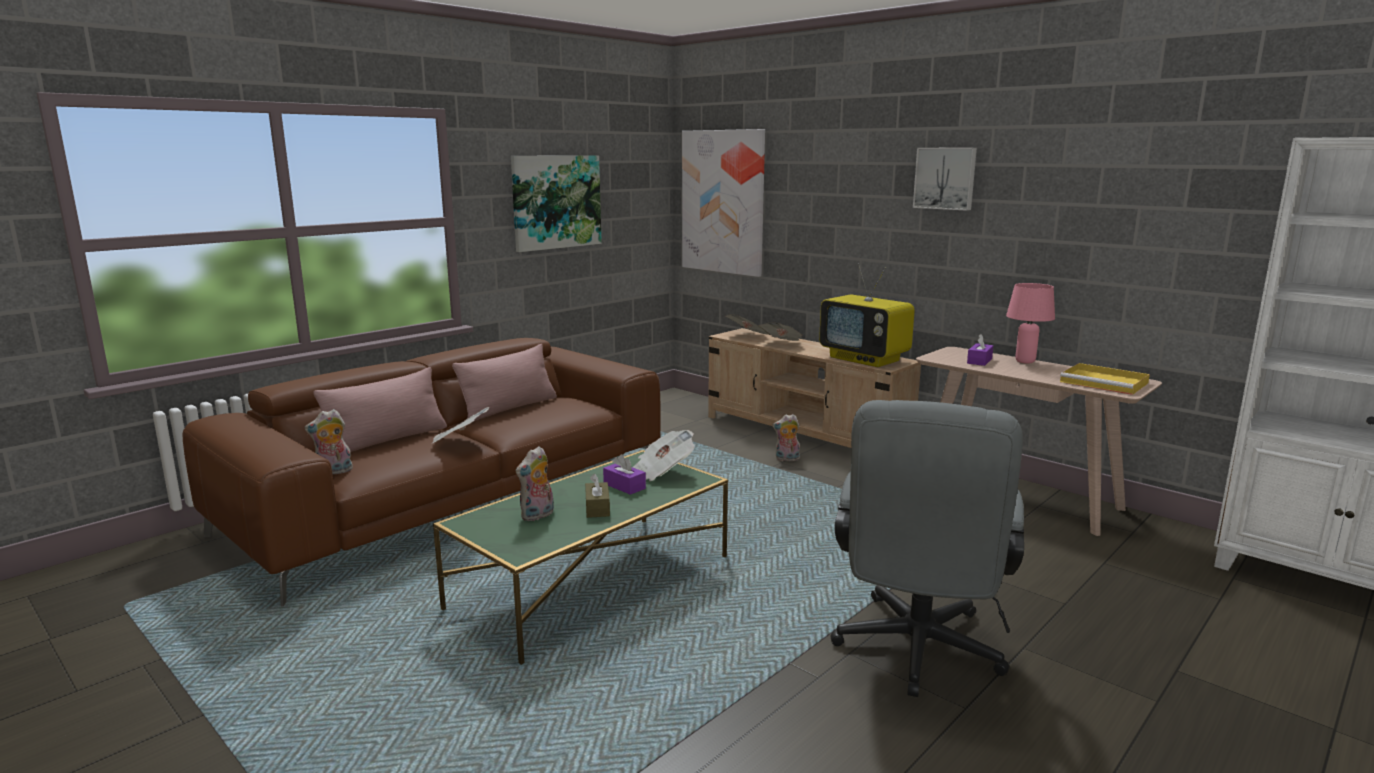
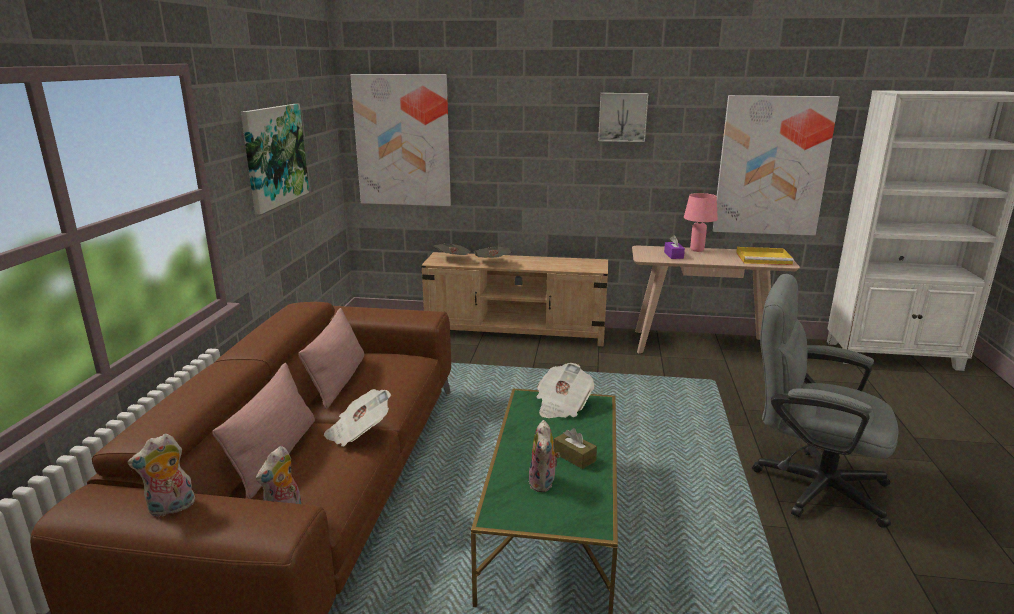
camera: 35 degrees left, 5 degrees up
purple tissue box [603,454,646,495] -> none
plush toy [772,414,800,461] -> plush toy moved to [128,434,195,517]
television [819,263,915,367] -> none
grey office chair [831,400,1024,697] -> grey office chair turned 135 degrees clockwise [752,274,898,528]
none -> picture [713,95,839,236]

